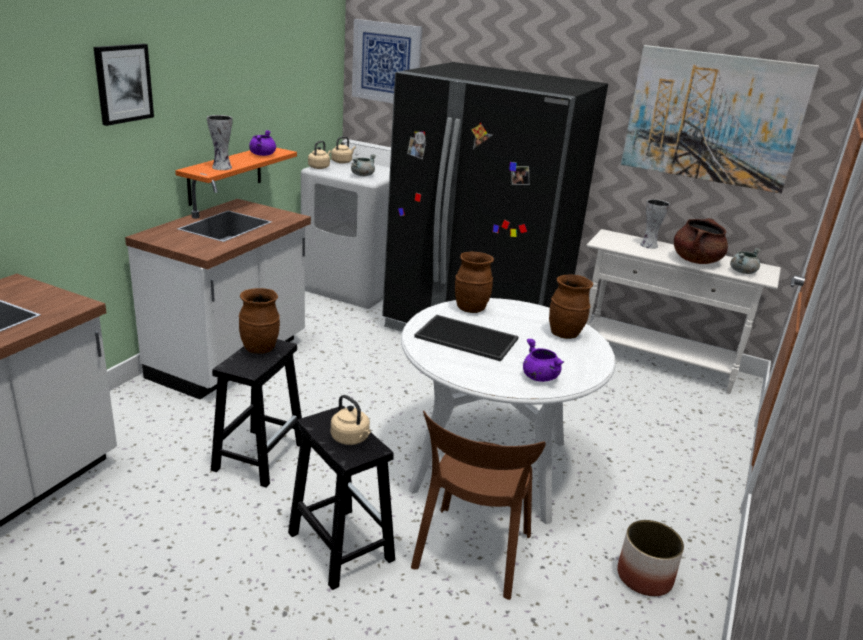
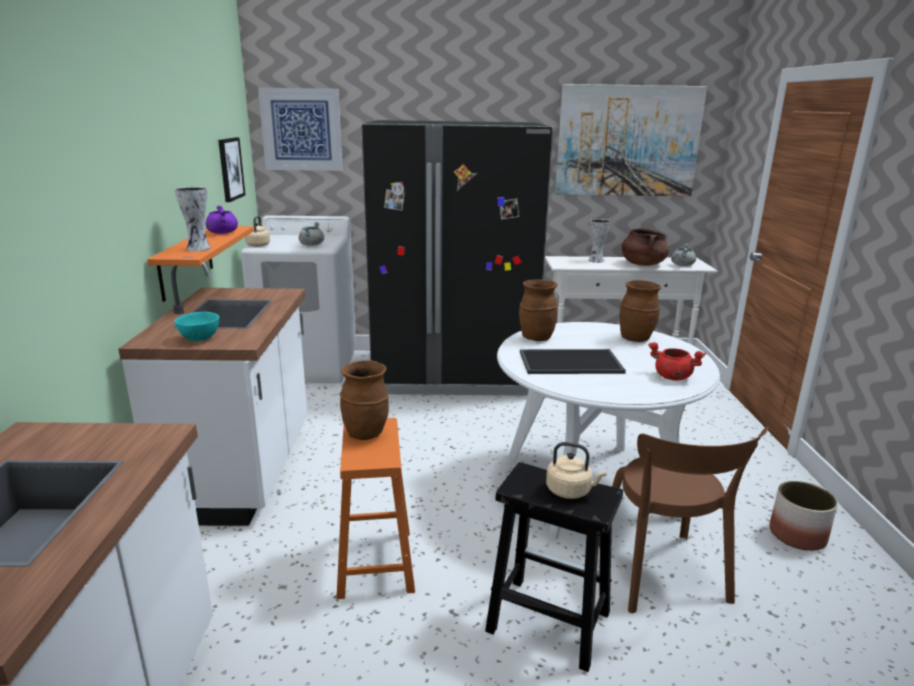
camera: 25 degrees left, 5 degrees down
picture [93,44,154,126] -> picture moved to [218,137,245,202]
black stool [211,339,302,487] -> orange stool [336,418,415,599]
beige kettle [331,136,356,164] -> none
purple cooking pot [523,339,564,382] -> red cooking pot [648,342,706,380]
none -> turquoise bowl [174,312,219,341]

